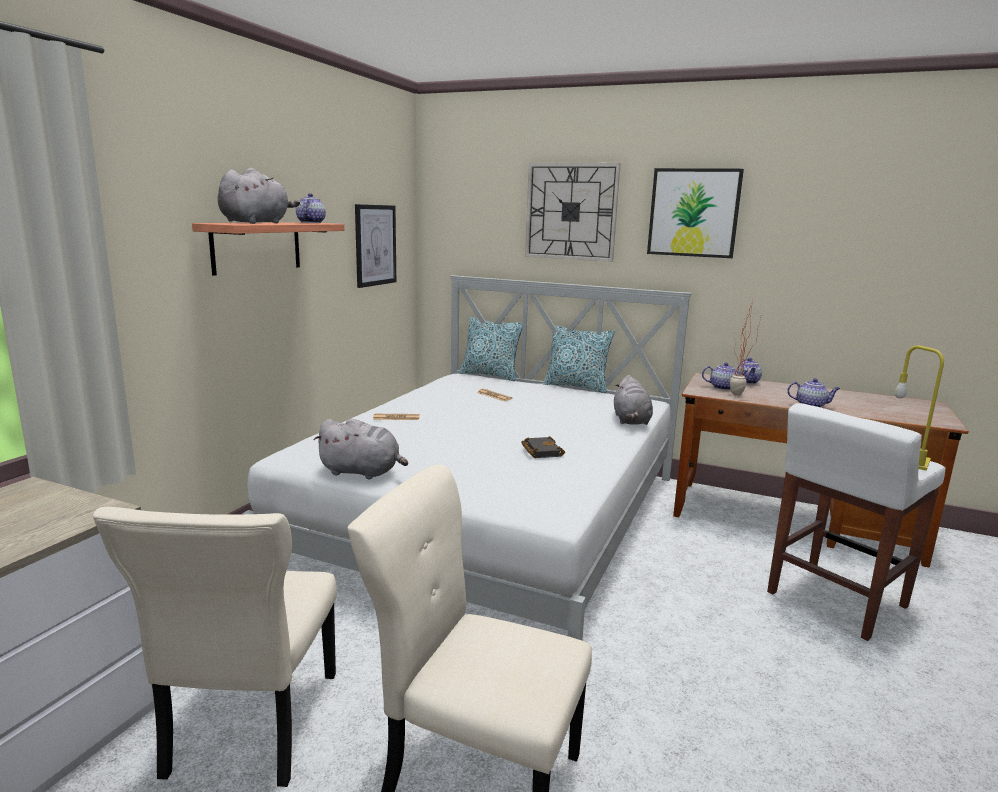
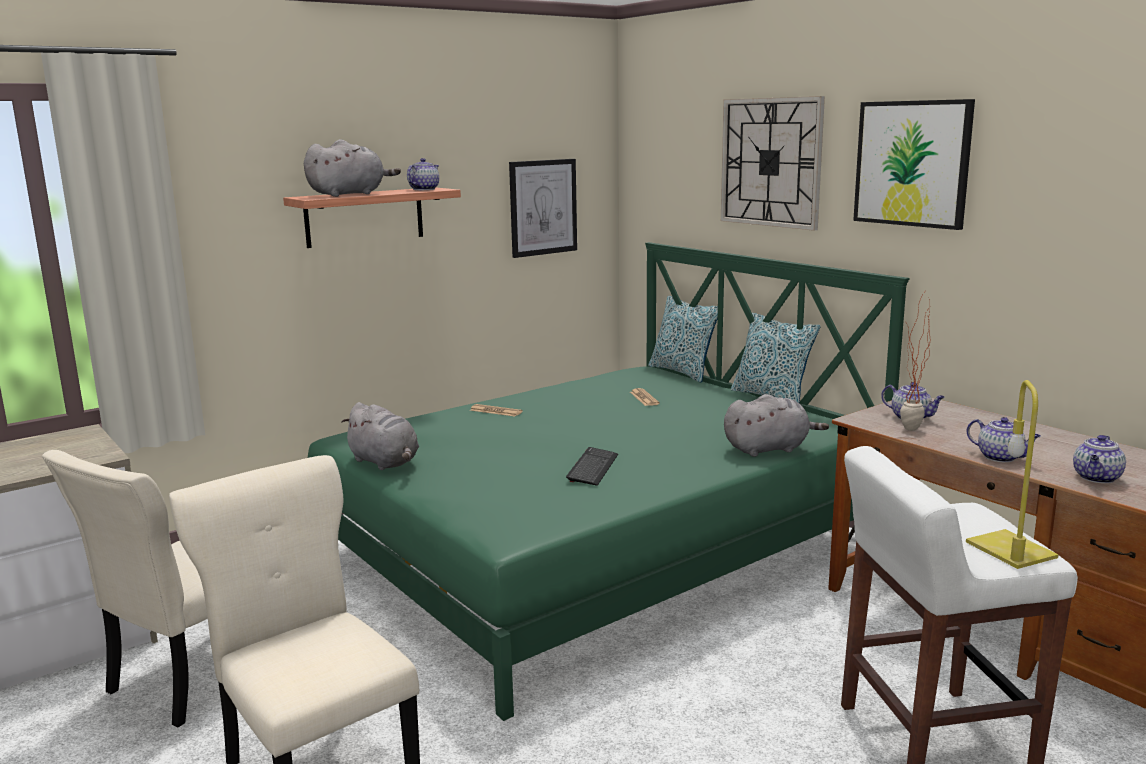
camera: 30 degrees right, 0 degrees up
white bed [242,275,692,640] -> green bed [308,242,910,721]
black book [521,436,565,458] -> keyboard [566,447,618,486]
grey plush toy [614,375,653,425] -> grey plush toy turned 135 degrees counterclockwise [724,394,829,457]
teapot [735,358,762,384] -> teapot moved to [1073,435,1126,483]

